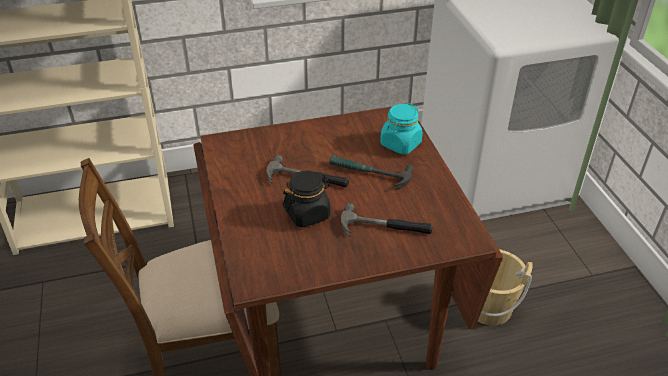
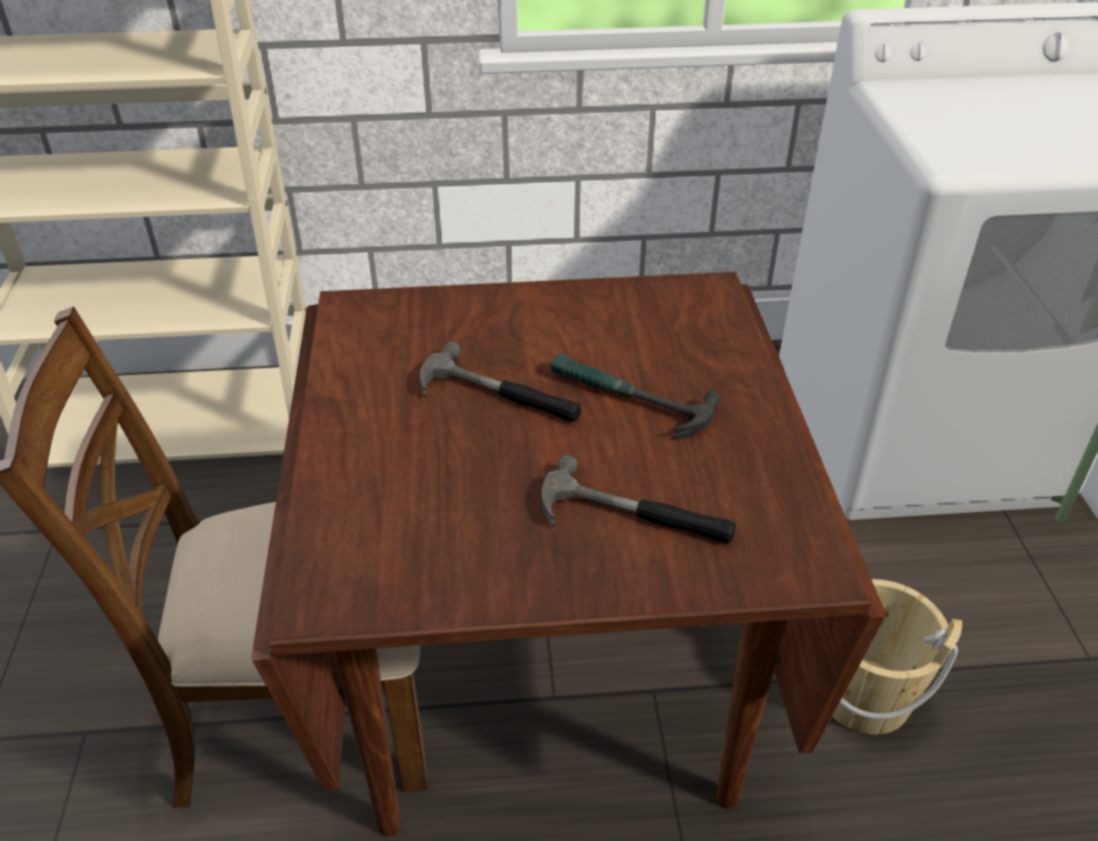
camera: 10 degrees right, 0 degrees up
black jar [283,171,332,228] -> none
turquoise jar [380,103,423,155] -> none

